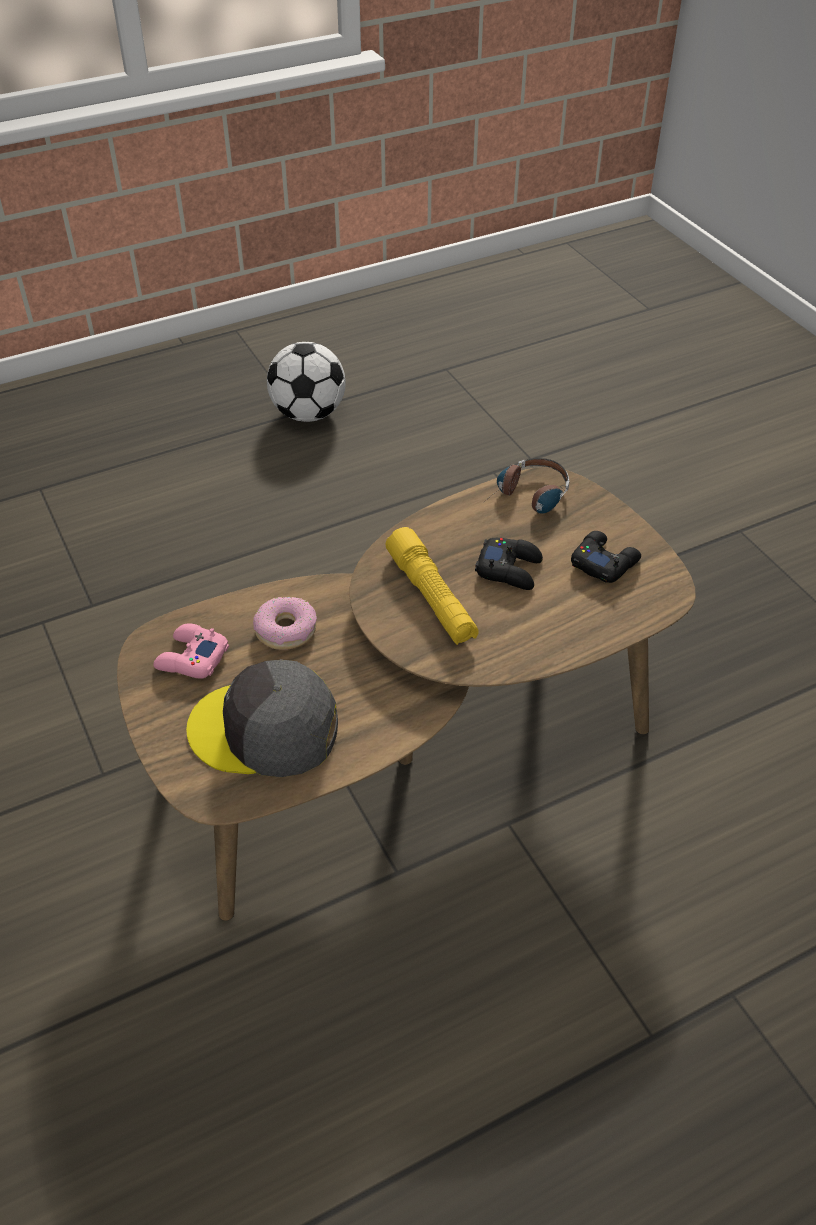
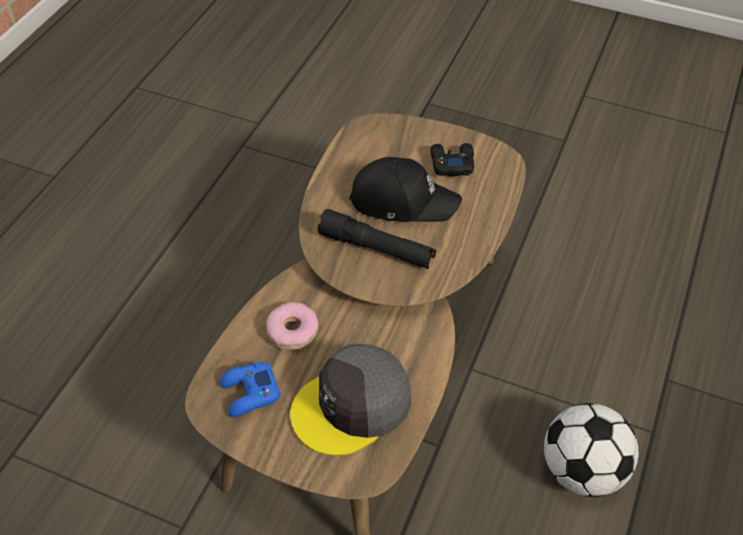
camera: 40 degrees left, 5 degrees up
pink game controller [153,623,229,678] -> blue game controller [220,362,281,417]
football [267,342,346,422] -> football moved to [544,403,639,497]
yellow flashlight [386,527,479,645] -> black flashlight [318,209,436,269]
black game controller [475,538,543,590] -> black cap [349,157,462,222]
headphones [483,458,569,514] -> none

